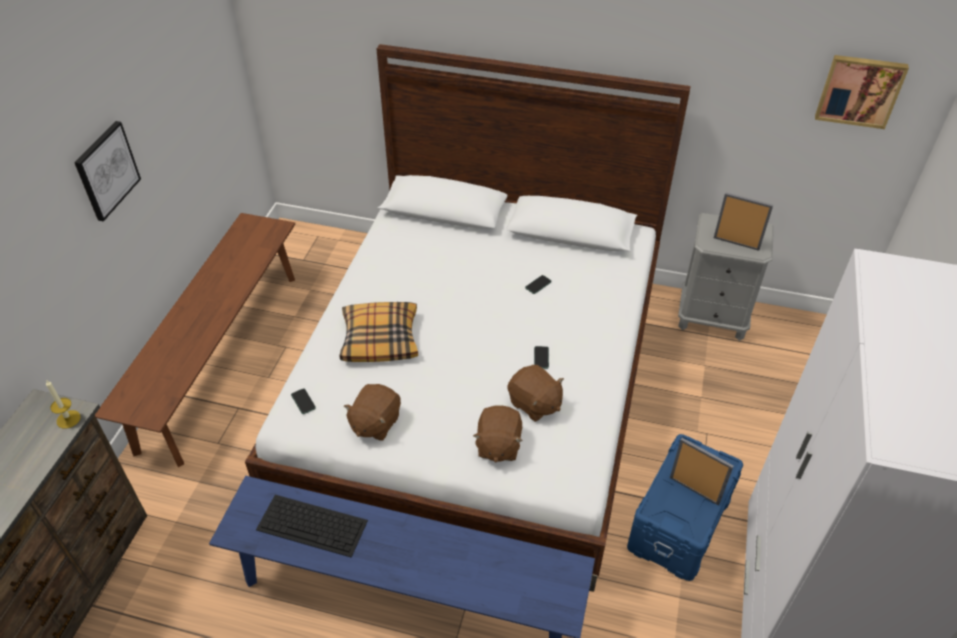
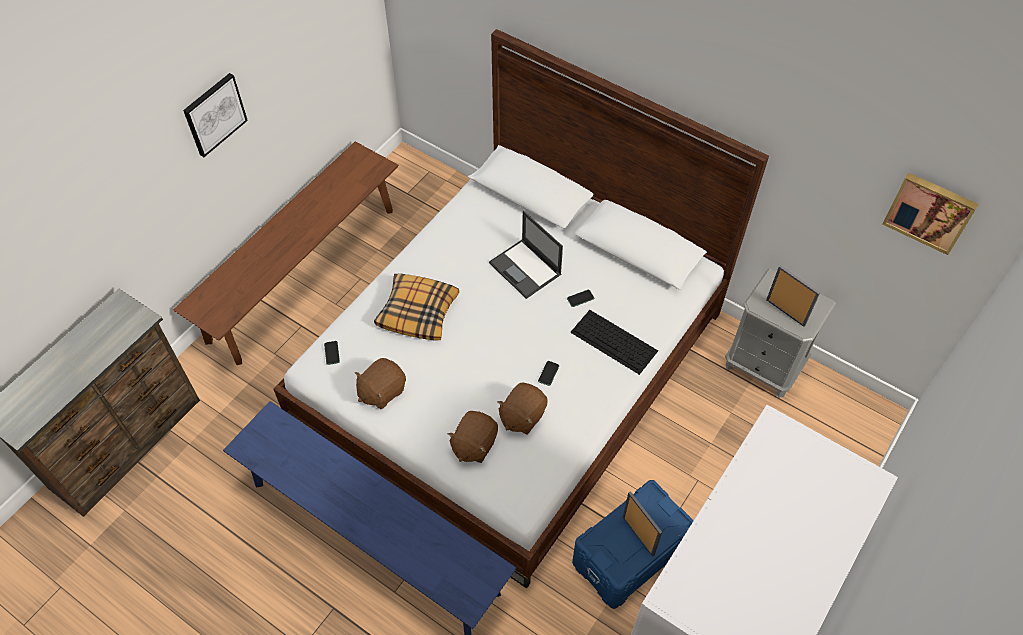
camera: 20 degrees right, 10 degrees up
candle [46,381,81,429] -> none
keyboard [256,495,368,558] -> keyboard moved to [570,310,658,375]
brown plush toy [507,365,564,422] -> brown plush toy turned 60 degrees clockwise [497,383,548,435]
none -> laptop [489,211,563,299]

